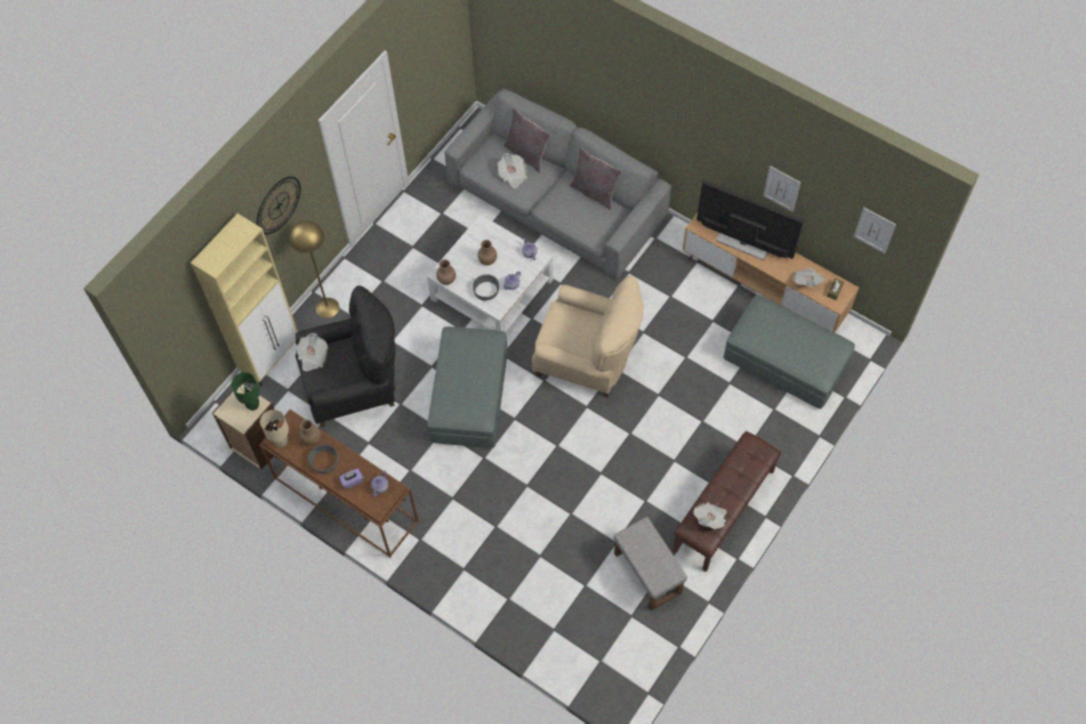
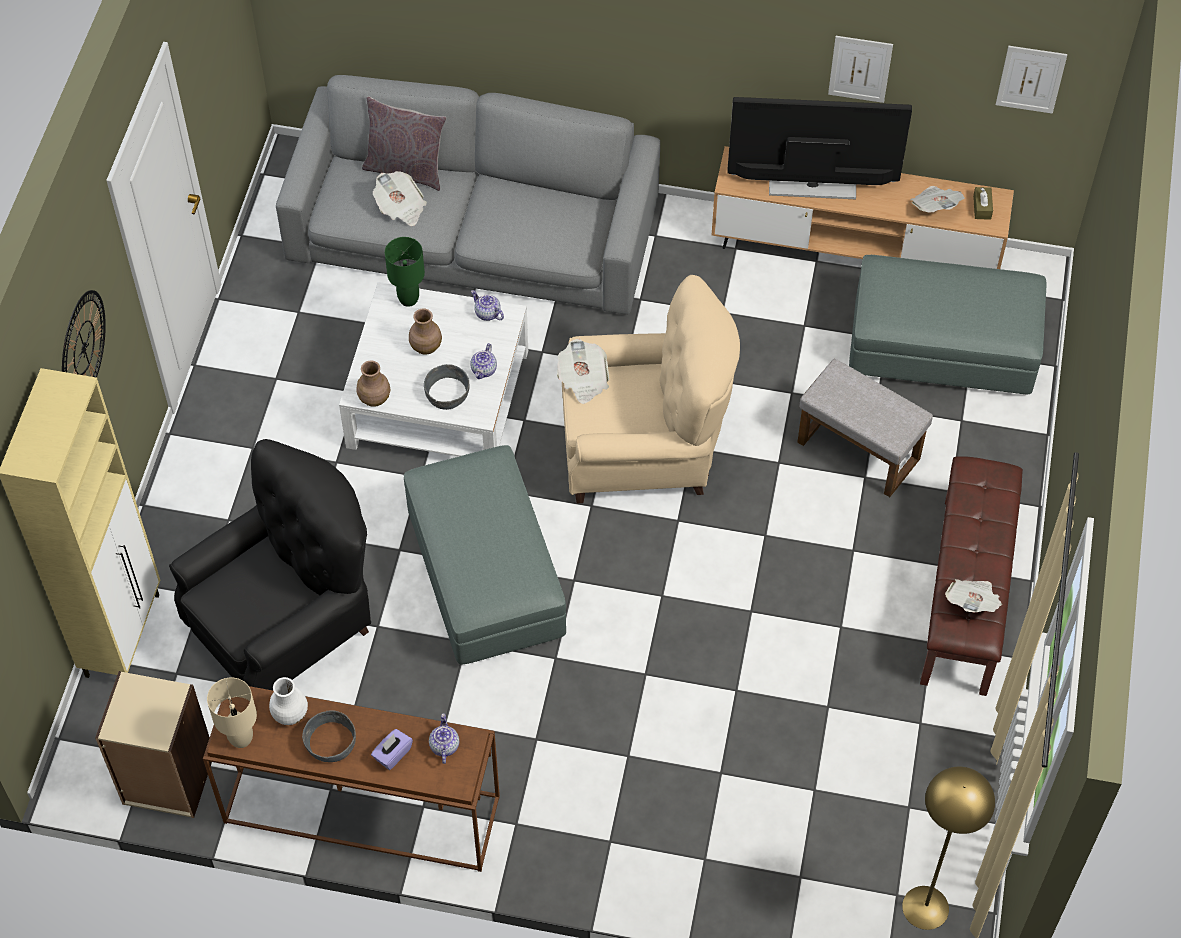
camera: 25 degrees left, 5 degrees down
green table lamp [231,372,260,411] -> green table lamp moved to [385,237,425,307]
yellow floor lamp [289,220,339,318] -> yellow floor lamp moved to [902,767,995,930]
newspaper [296,333,328,371] -> newspaper moved to [557,339,609,404]
brown vase [299,419,321,445] -> white vase [269,677,308,725]
grey pillow [570,147,622,210] -> none
grey ottoman [614,517,687,611] -> grey ottoman moved to [797,359,933,497]

